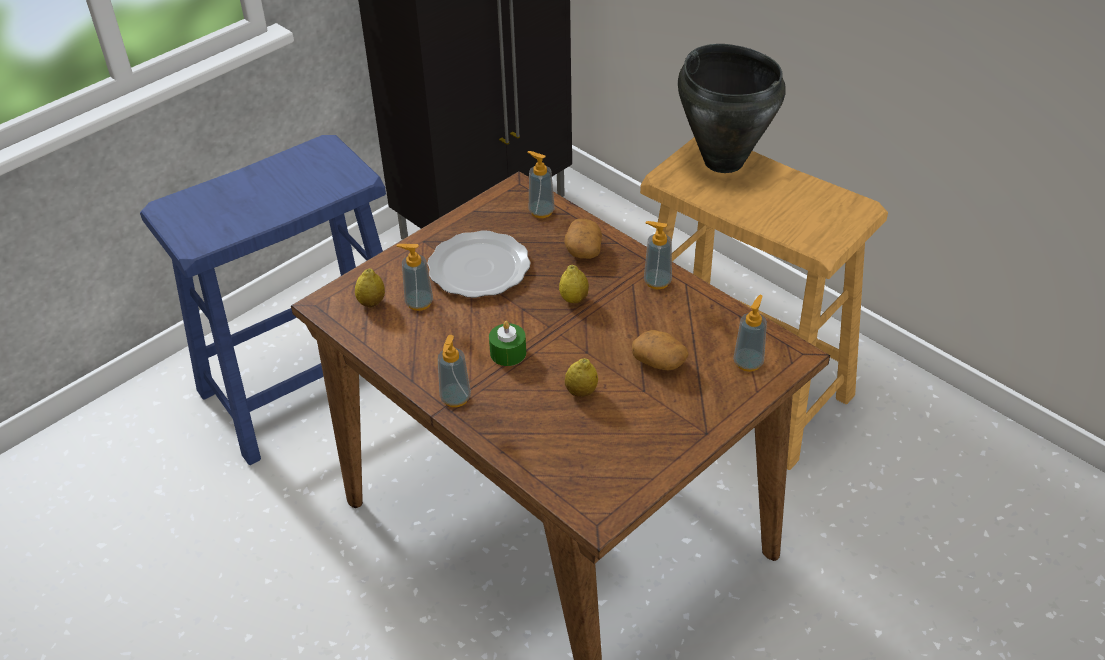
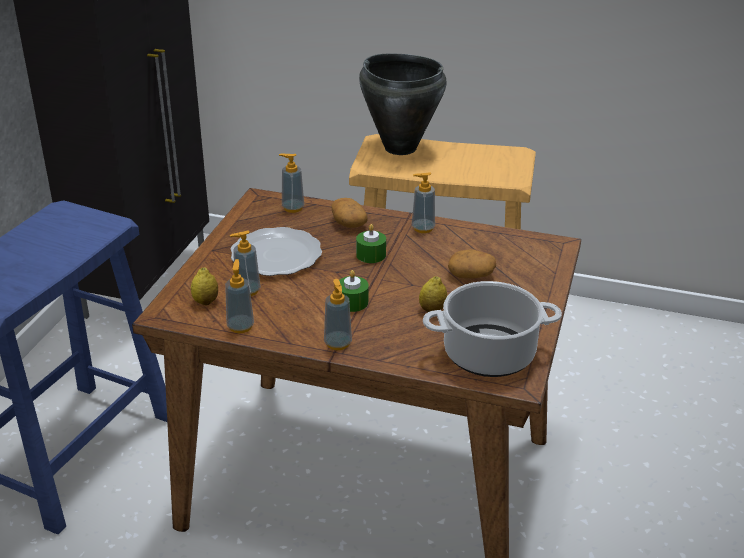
camera: 30 degrees left, 10 degrees down
lemon [559,265,589,303] -> green candle [356,224,386,263]
soap dispenser [733,295,767,372] -> soap dispenser moved to [225,259,254,333]
none -> cooking pot [423,281,562,377]

